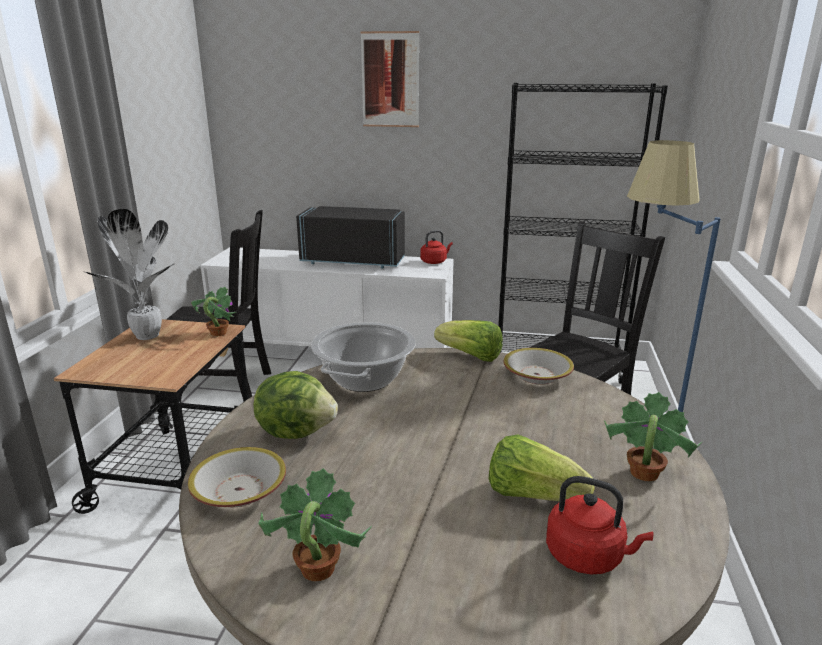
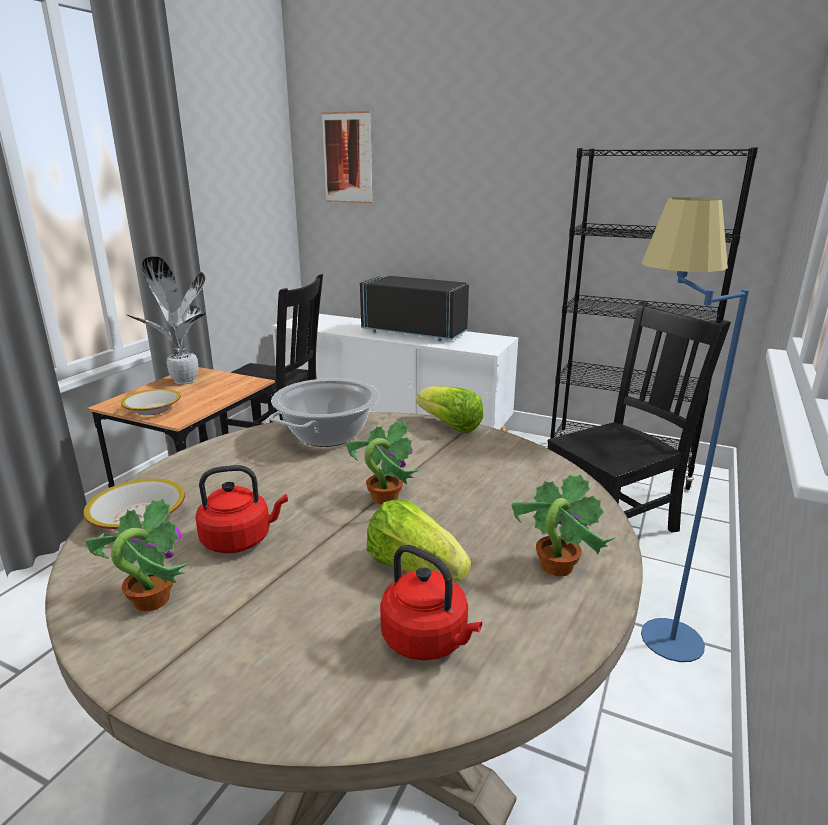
camera: 15 degrees right, 0 degrees up
potted plant [191,287,236,336] -> potted plant moved to [346,421,419,505]
lettuce [254,371,338,439] -> none
picture [361,31,419,127] -> picture moved to [321,111,373,203]
red kettle [420,230,453,264] -> red kettle moved to [195,465,288,553]
bowl [503,348,574,384] -> bowl moved to [121,389,181,415]

